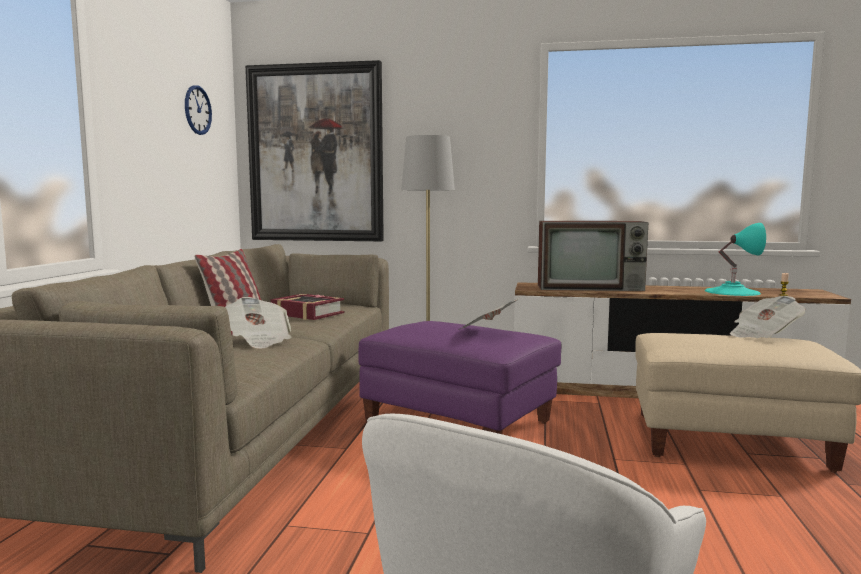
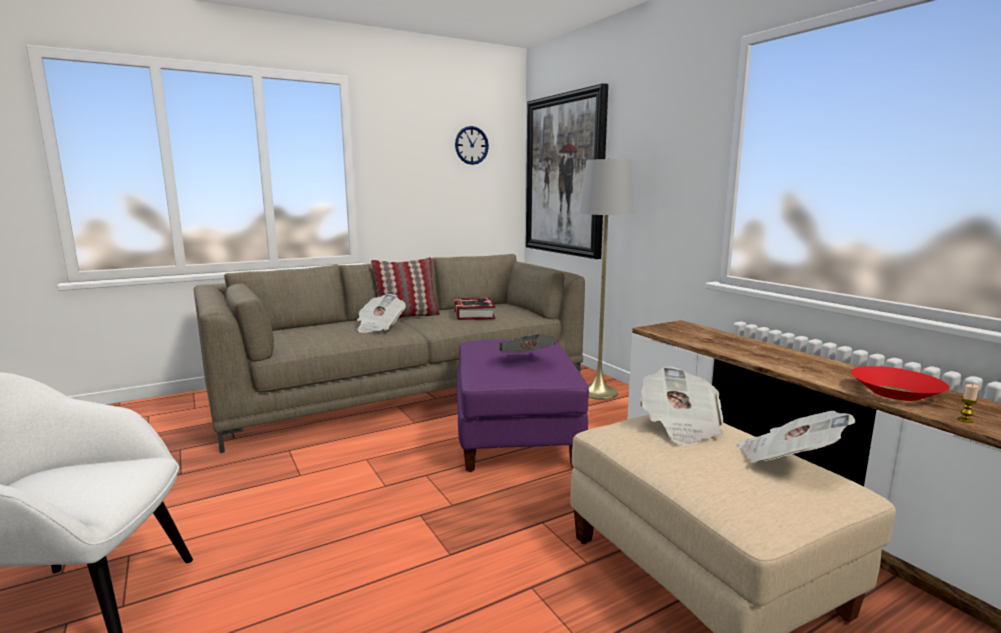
camera: 50 degrees right, 5 degrees up
television [538,221,648,291] -> none
turquoise table lamp [705,223,766,296] -> red bowl [851,366,949,401]
none -> newspaper [639,366,723,445]

